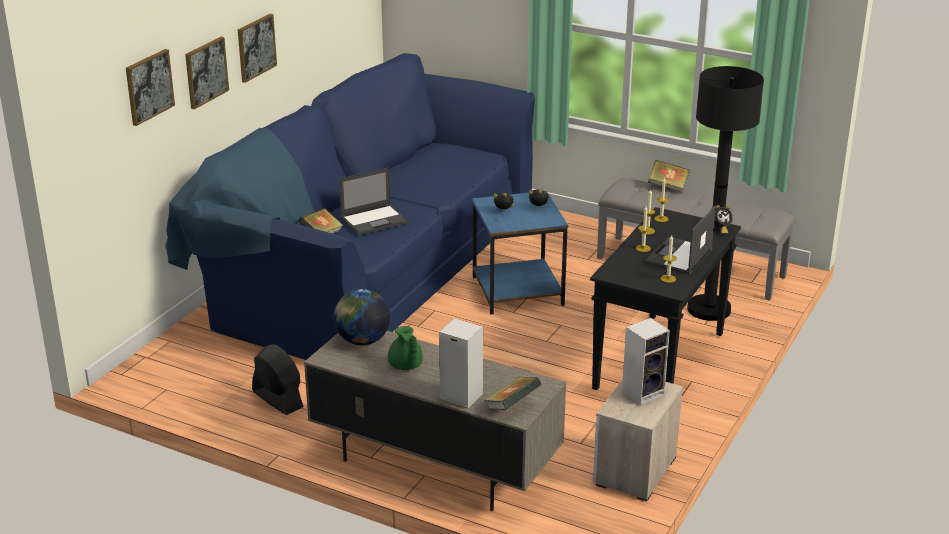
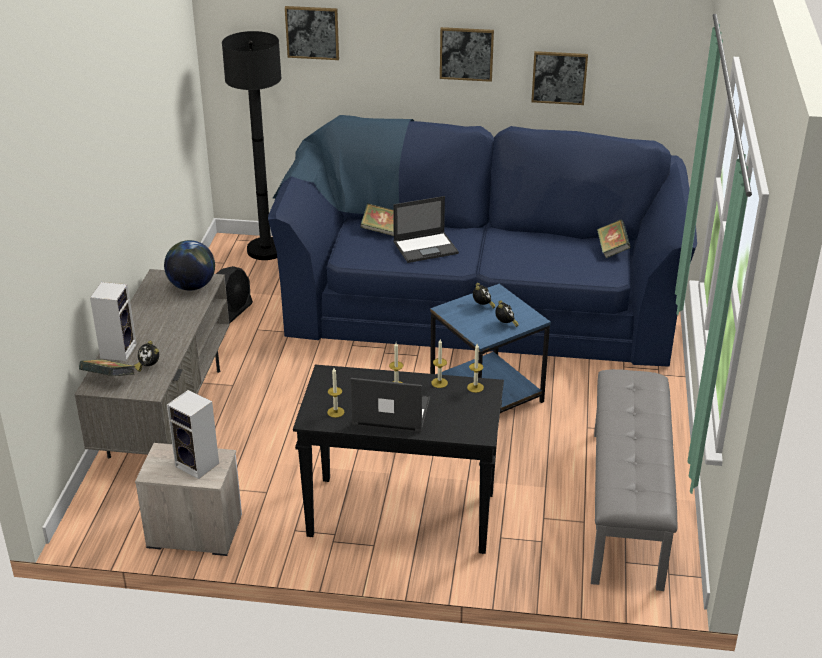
camera: 70 degrees right, 5 degrees up
picture [185,37,229,109] -> picture moved to [531,51,588,105]
laptop [339,167,409,236] -> laptop turned 60 degrees counterclockwise [393,196,459,263]
green teapot [388,326,423,370] -> none
book [648,160,690,193] -> book moved to [597,219,631,258]
black floor lamp [687,66,764,321] -> black floor lamp moved to [222,31,281,260]
alarm clock [714,205,733,234] -> alarm clock moved to [134,341,159,372]

